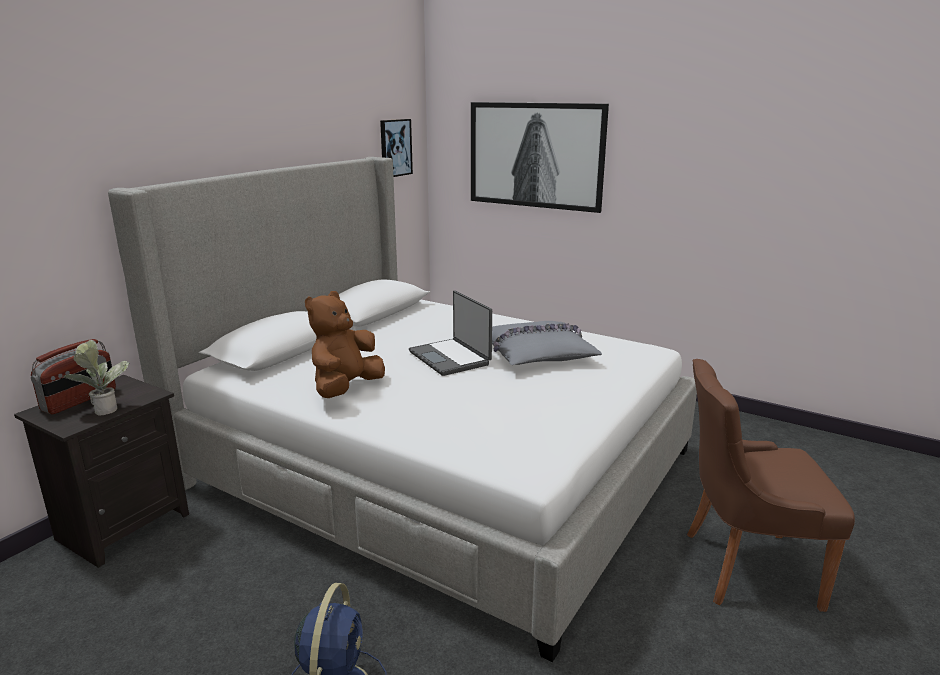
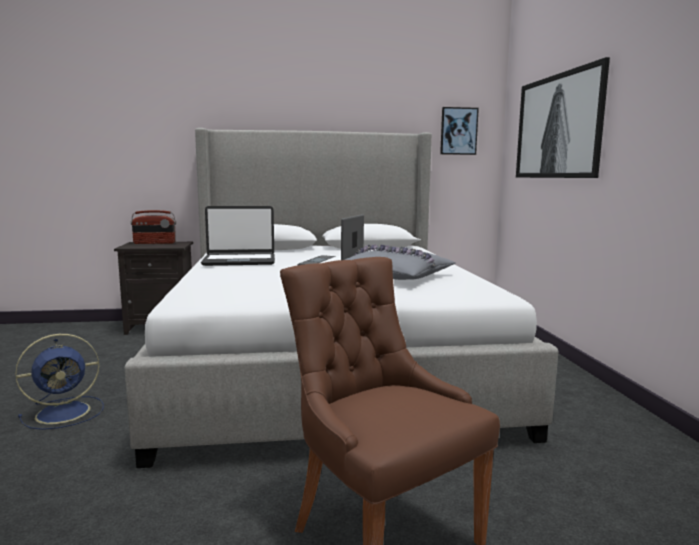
camera: 50 degrees right, 10 degrees down
potted plant [63,340,130,416] -> none
brown plush toy [305,291,385,398] -> laptop [201,206,275,266]

